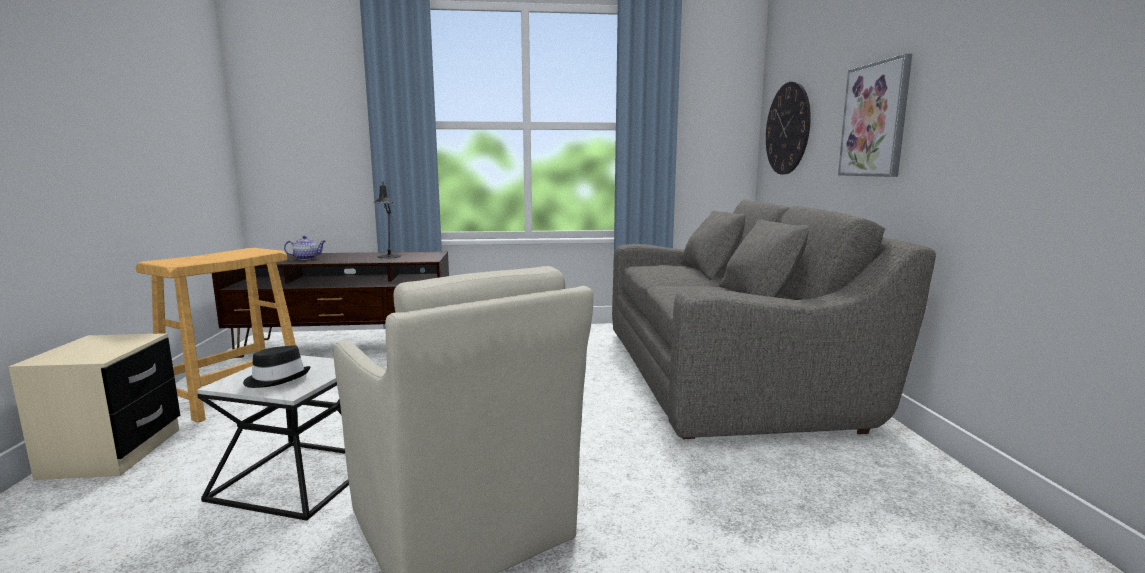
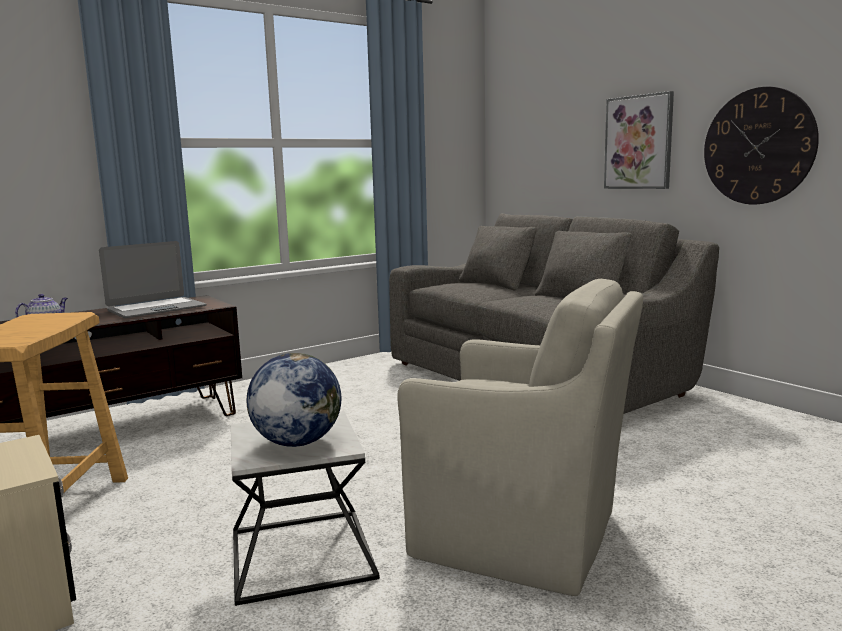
camera: 30 degrees left, 0 degrees up
black hat [243,345,311,388] -> globe [246,353,341,447]
black table lamp [374,182,401,259] -> laptop [99,241,207,318]
wall clock [766,82,811,174] -> wall clock moved to [704,87,819,205]

